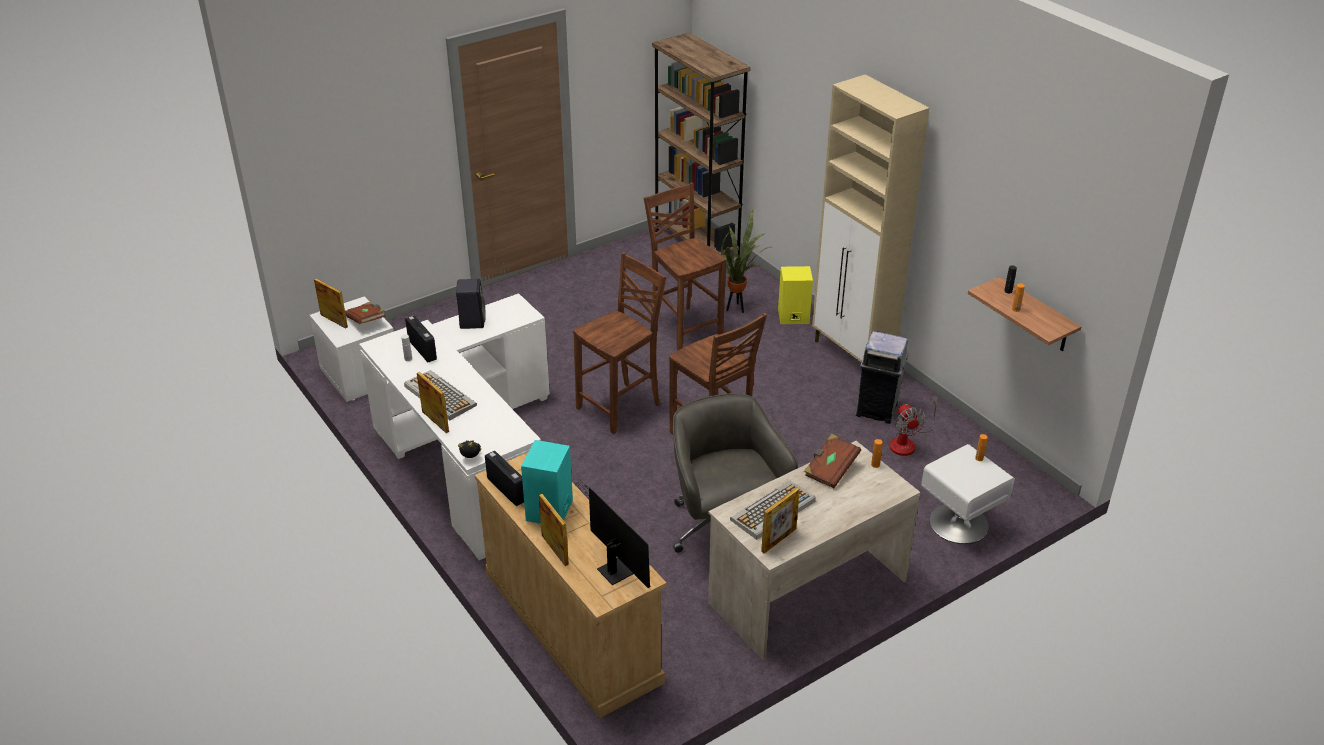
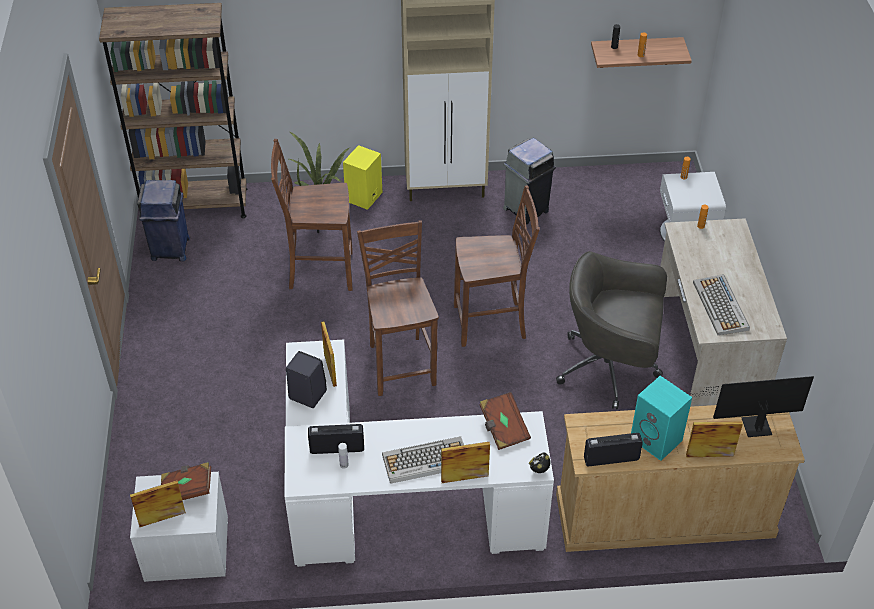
camera: 60 degrees left, 10 degrees up
picture frame [761,487,800,554] -> picture frame moved to [321,321,337,387]
brown book [804,434,861,488] -> brown book moved to [479,392,531,450]
fan [890,396,938,456] -> none
none -> blue trash can [137,180,190,261]

